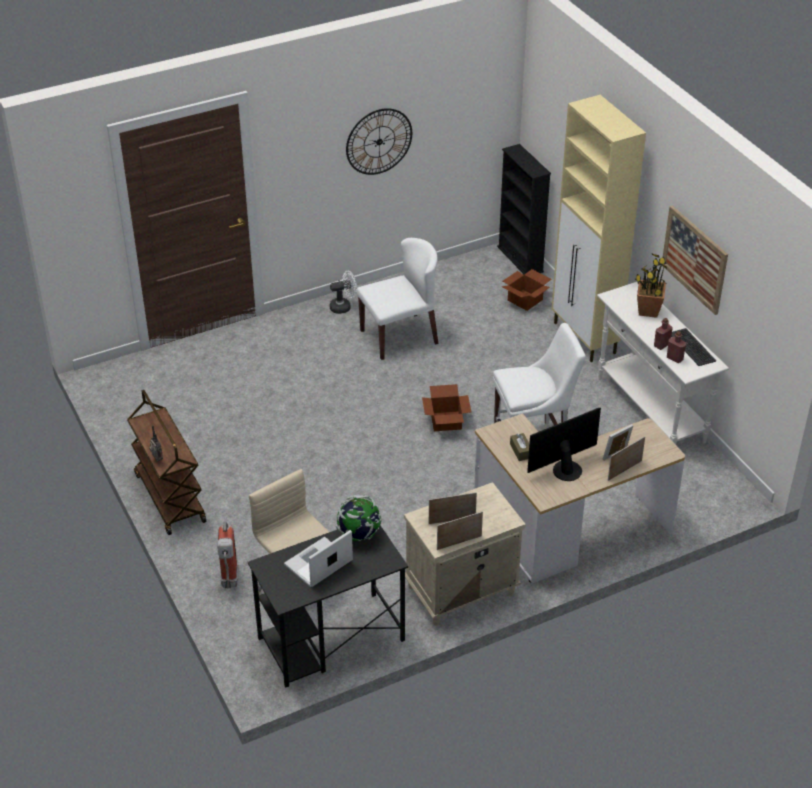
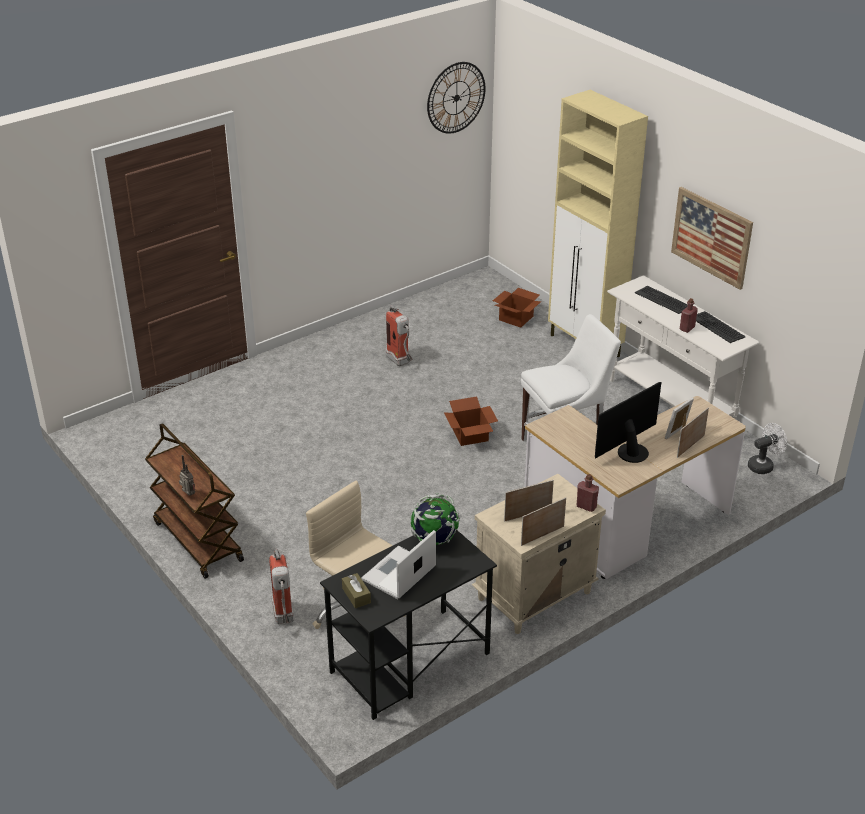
camera: 10 degrees left, 5 degrees down
white fan [330,271,357,314] -> white fan moved to [748,423,787,474]
wall clock [346,108,412,175] -> wall clock moved to [427,62,485,134]
white chair [357,238,438,360] -> fire extinguisher [386,305,413,366]
black bookcase [497,144,551,274] -> none
brown tissue box [510,433,529,461] -> brown tissue box moved to [342,573,371,608]
potted plant [635,254,667,318] -> keyboard [635,286,688,314]
red bottle [667,331,686,363] -> red bottle moved to [577,474,599,512]

